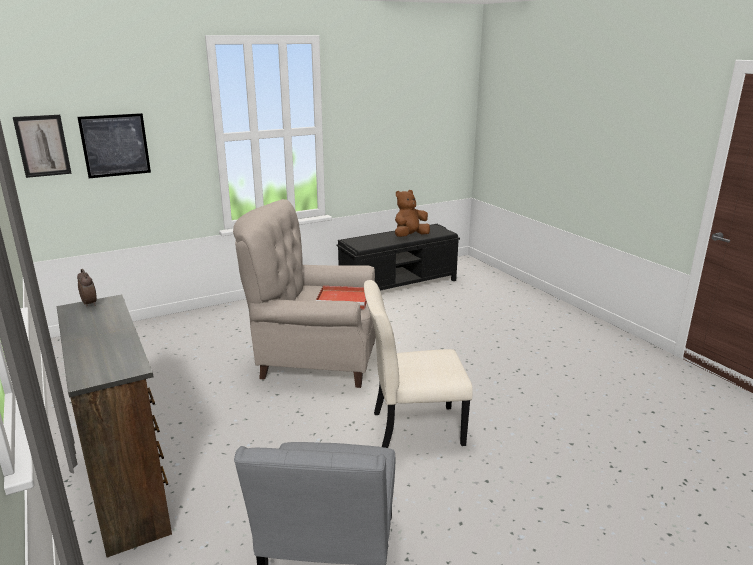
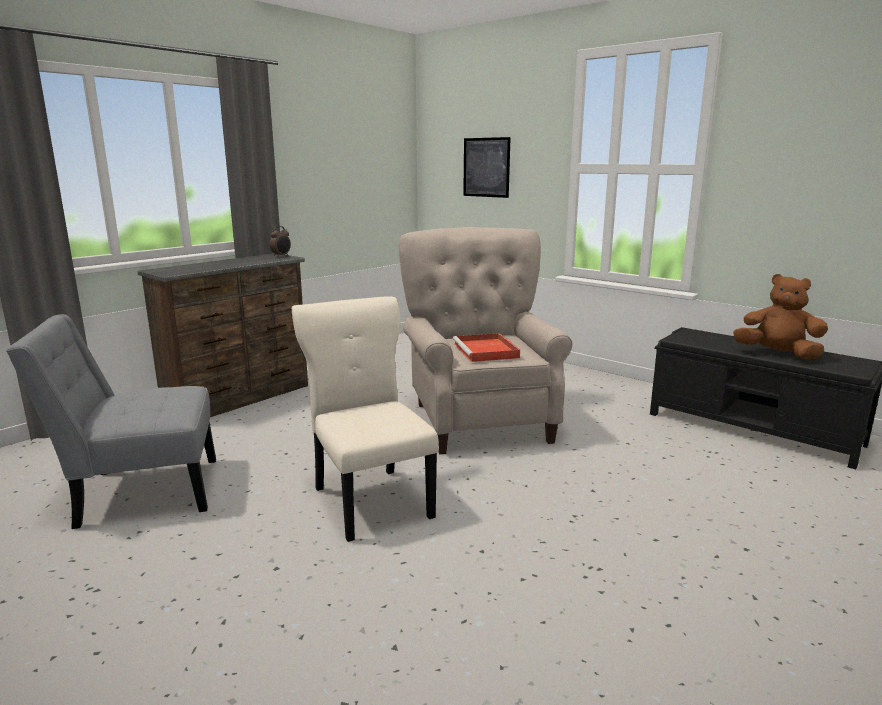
camera: 70 degrees right, 5 degrees down
picture [13,115,72,178] -> none

